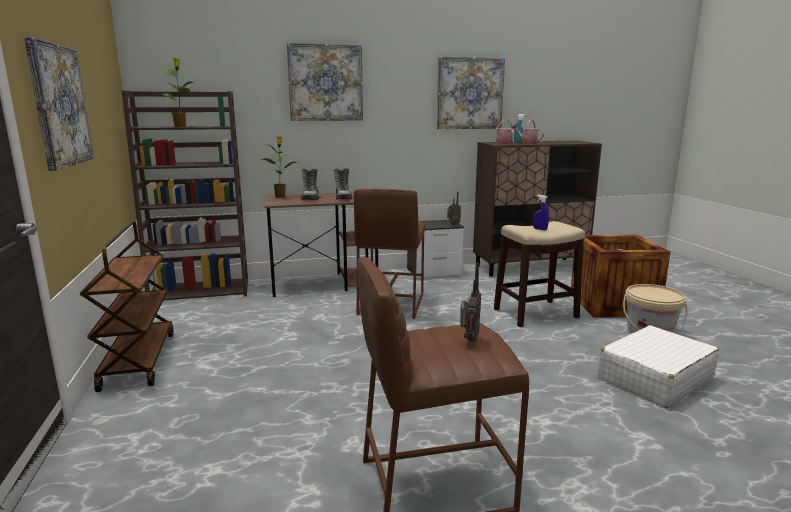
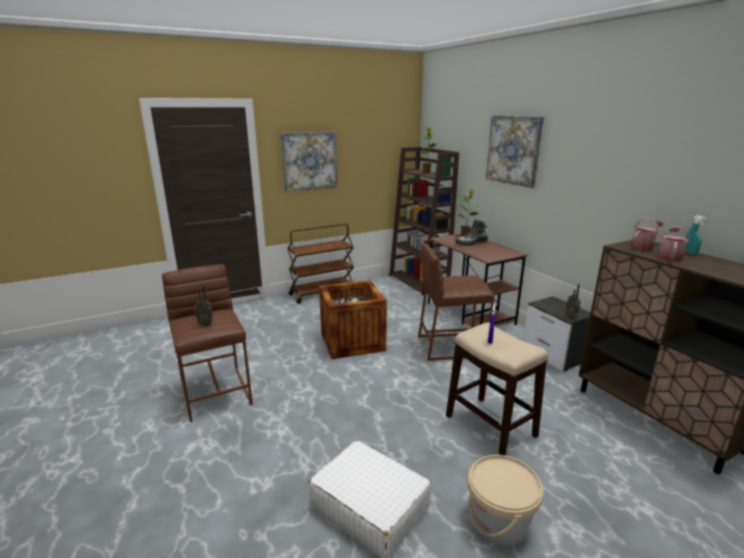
camera: 75 degrees right, 5 degrees up
boot [334,168,352,200] -> none
picture [437,57,505,129] -> none
crate [571,235,670,318] -> crate moved to [319,280,387,359]

